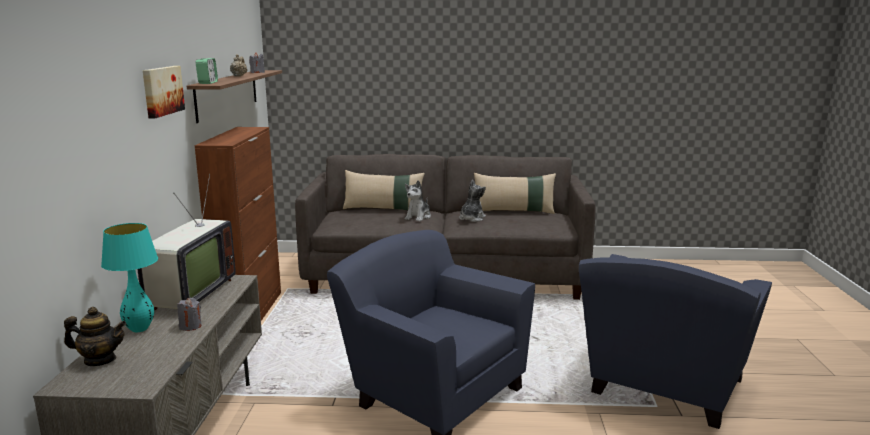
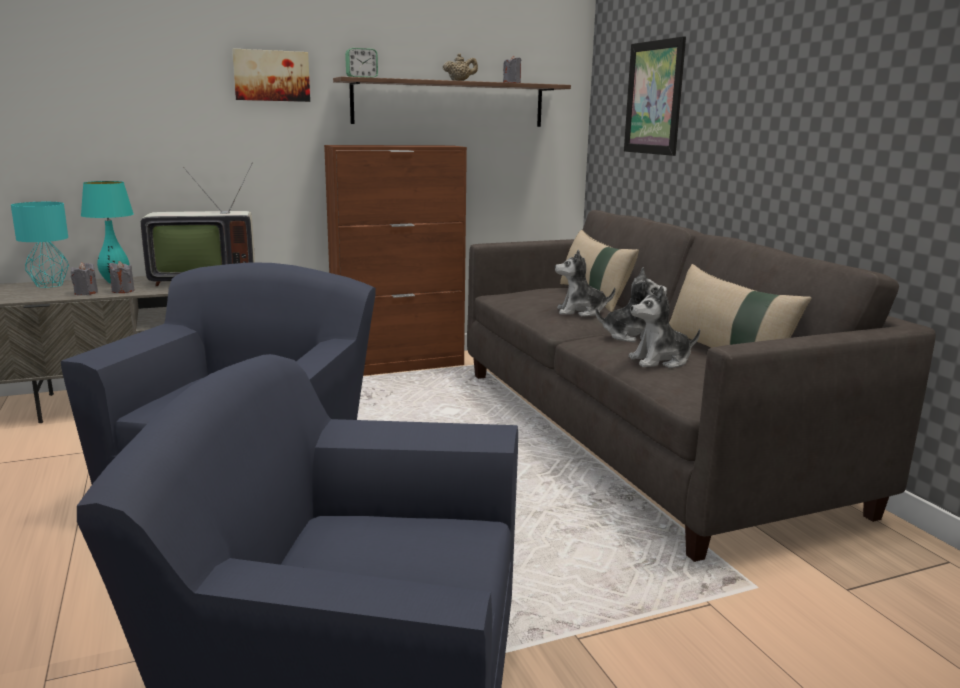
camera: 65 degrees right, 0 degrees up
teapot [64,307,126,366] -> turquoise table lamp [11,202,69,288]
none -> grey candle [71,262,98,295]
none -> picture [624,36,686,156]
none -> plush toy [628,286,700,368]

